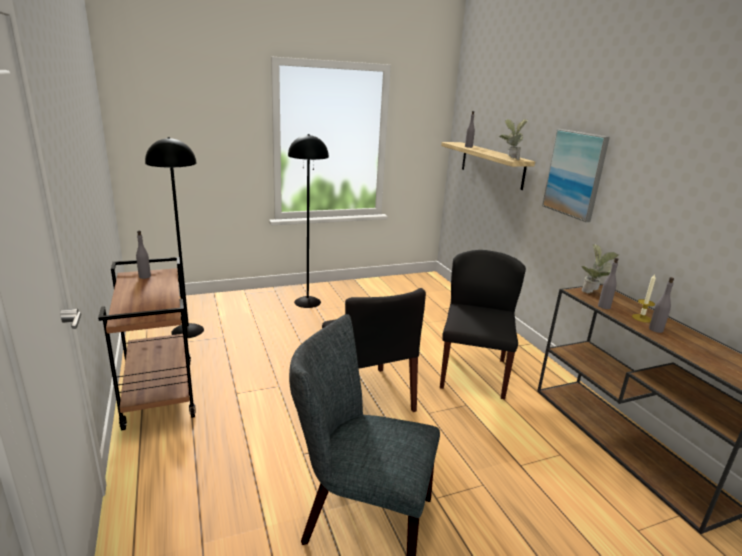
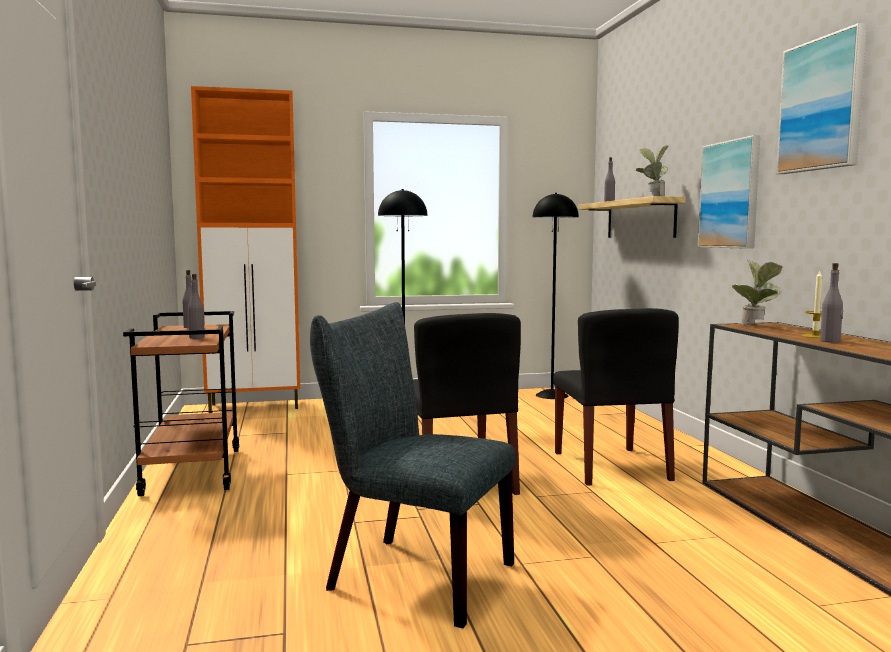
camera: 10 degrees right, 15 degrees down
black floor lamp [145,137,204,338] -> black floor lamp moved to [533,193,579,399]
black chair [440,250,526,399] -> black chair turned 150 degrees clockwise [553,308,679,486]
grey bottle [598,258,618,309] -> grey bottle moved to [188,274,205,339]
none -> orange cabinet [191,86,300,413]
none -> picture [776,23,867,174]

